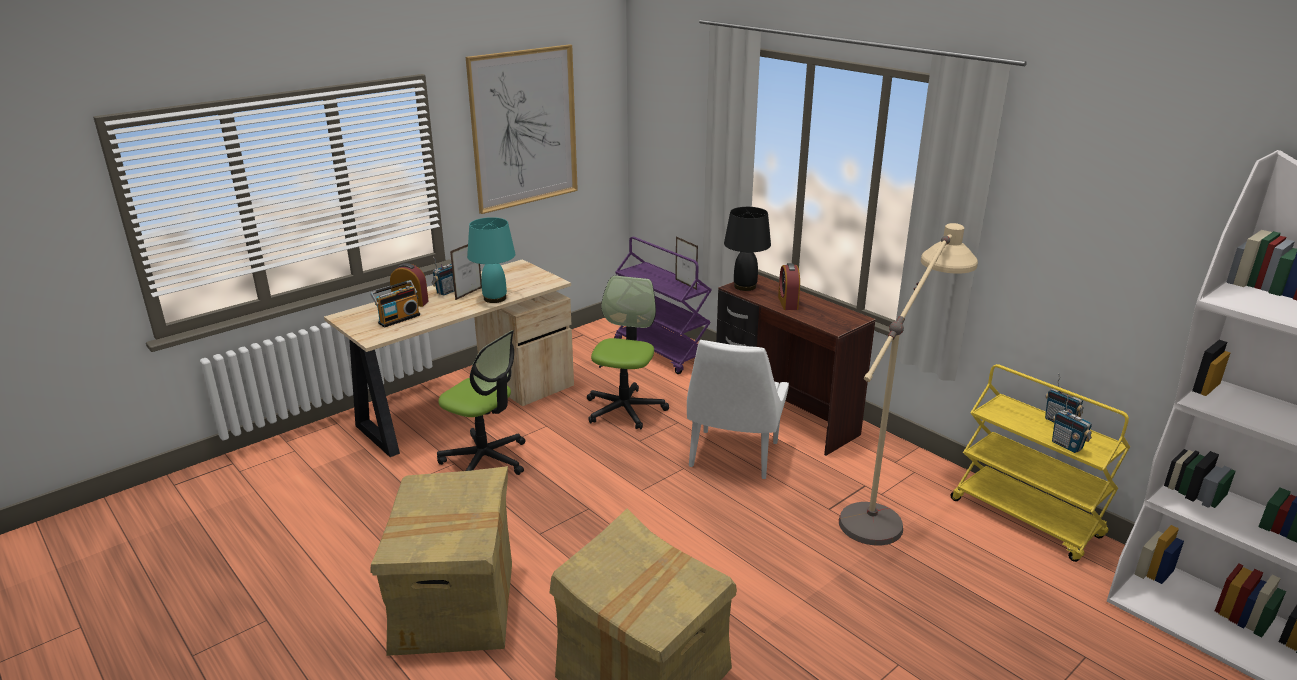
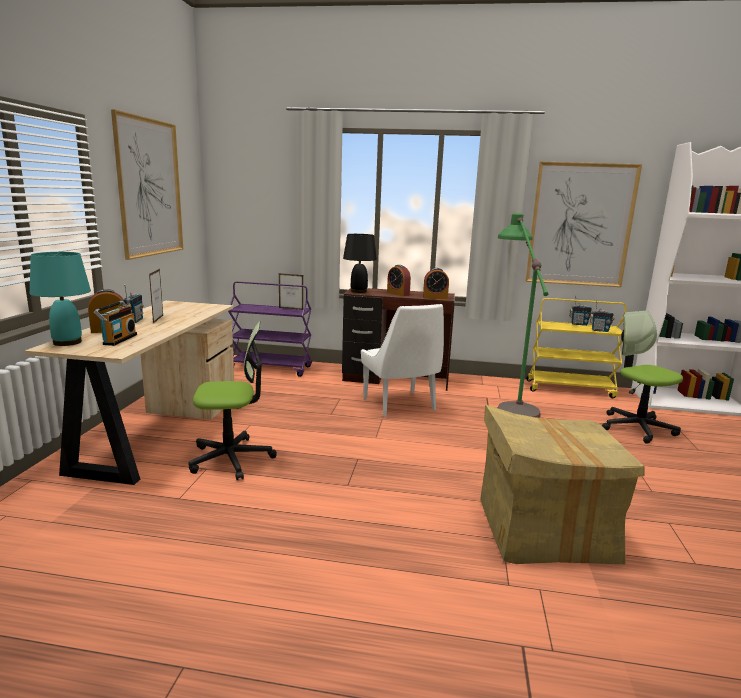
camera: 40 degrees left, 10 degrees down
cardboard box [370,466,512,656] -> none
turquoise table lamp [467,217,515,303] -> turquoise table lamp moved to [30,252,91,346]
office chair [587,276,669,430] -> office chair moved to [602,311,683,444]
beige floor lamp [839,223,978,546] -> green floor lamp [498,213,548,418]
none -> alarm clock [423,268,449,299]
none -> picture [525,161,642,287]

